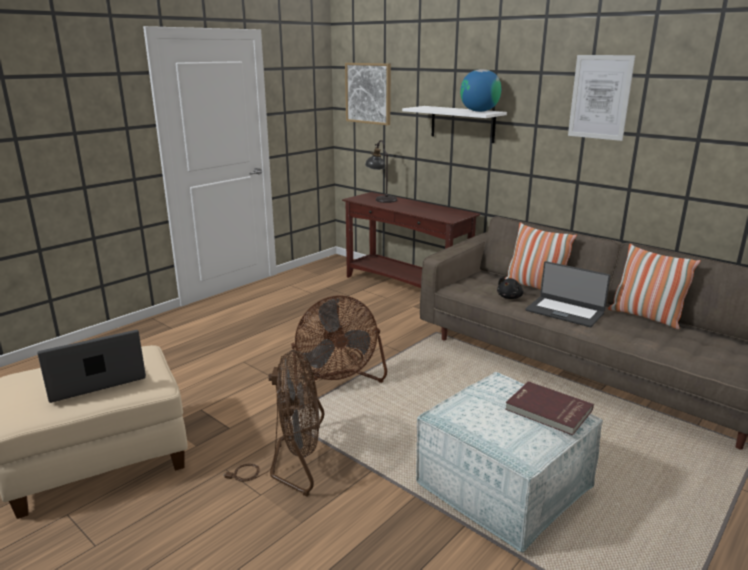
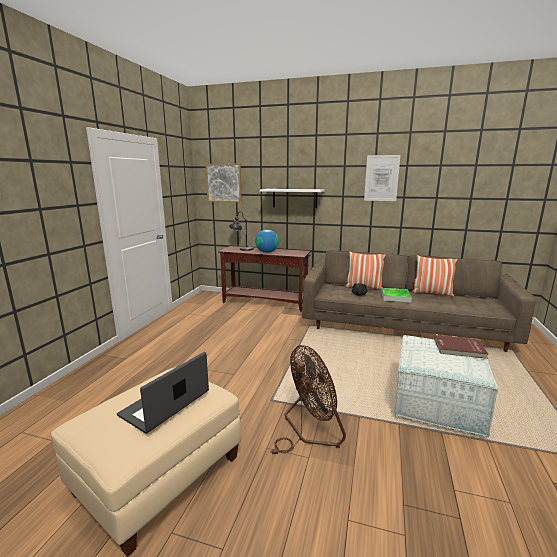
camera: 25 degrees left, 5 degrees down
brown fan [291,296,387,392] -> none
globe [460,69,501,112] -> globe moved to [255,230,279,253]
laptop [525,261,610,327] -> tray [382,288,412,303]

